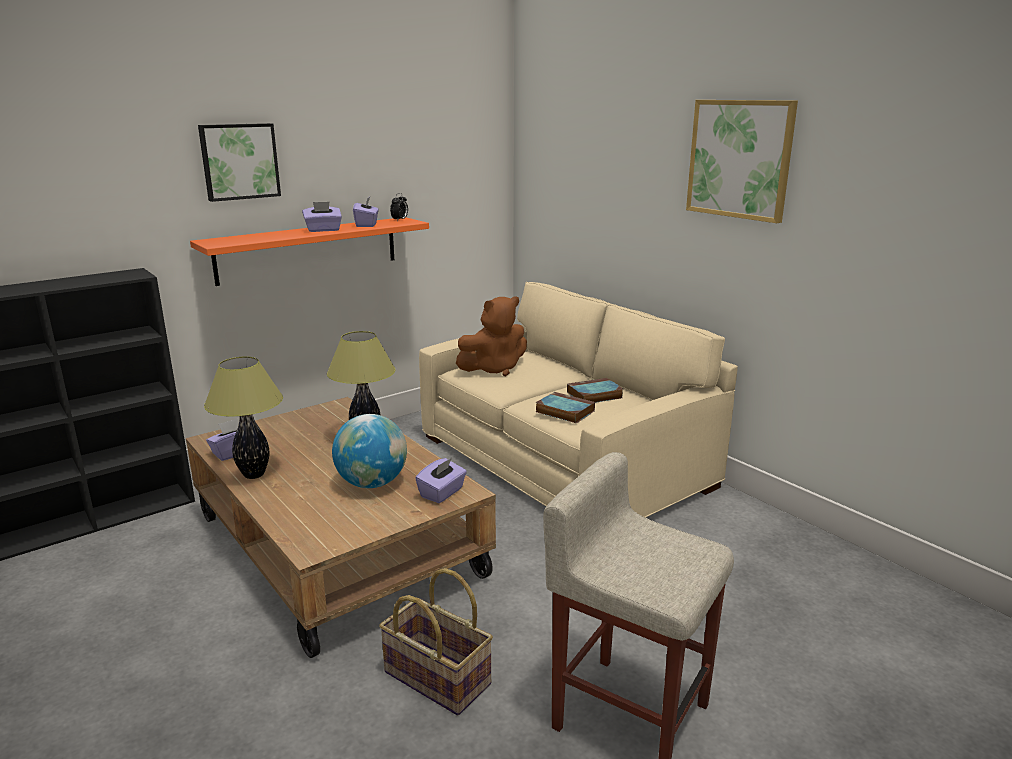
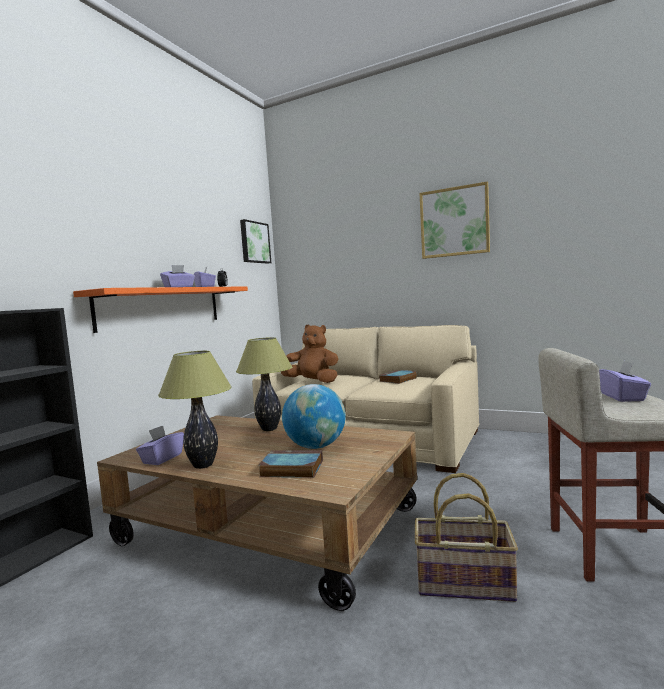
camera: 25 degrees left, 15 degrees down
picture [198,123,281,202] -> picture moved to [240,219,271,264]
purple tissue box [415,458,467,503] -> purple tissue box moved to [599,361,651,402]
brown plush toy [456,296,527,376] -> brown plush toy turned 105 degrees counterclockwise [281,324,338,383]
book [536,392,595,423] -> book moved to [258,450,323,478]

